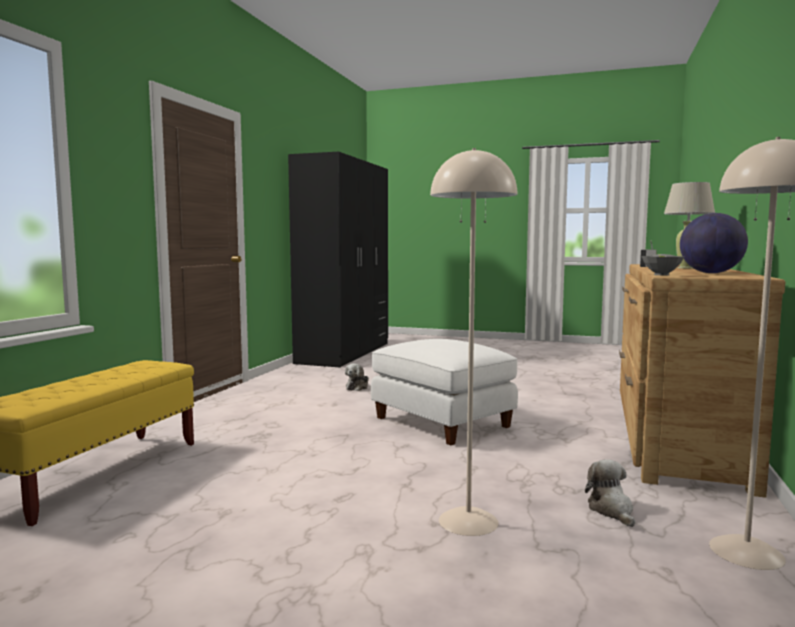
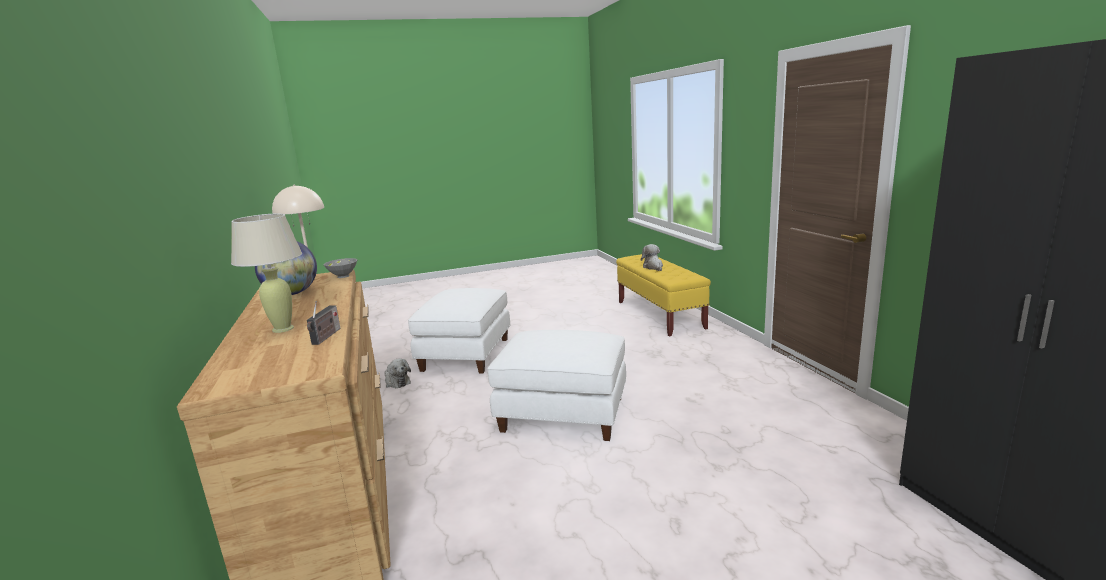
camera: 145 degrees right, 10 degrees up
plush toy [345,363,369,391] -> plush toy moved to [641,244,663,271]
beige floor lamp [430,148,517,536] -> white ottoman [408,288,511,374]

